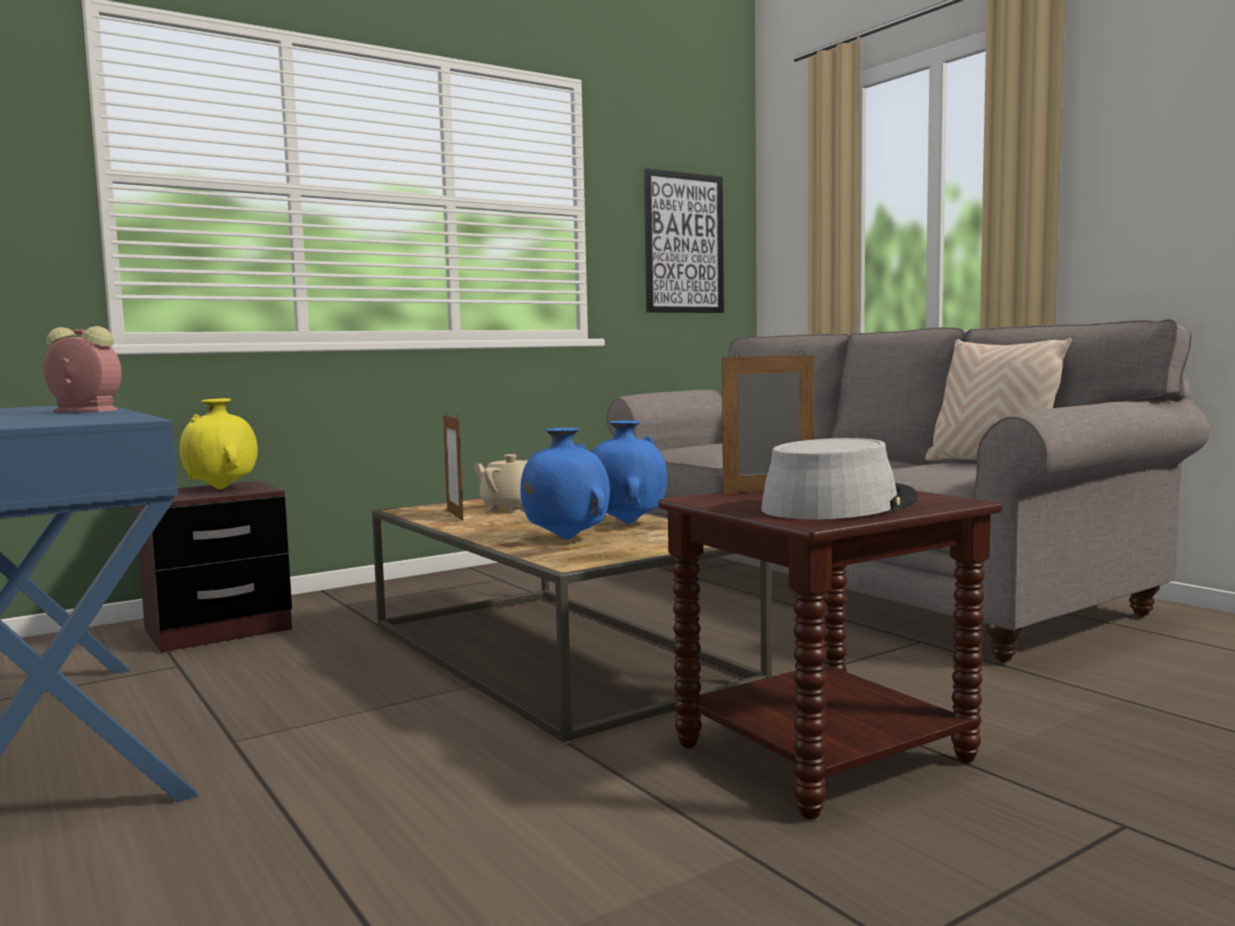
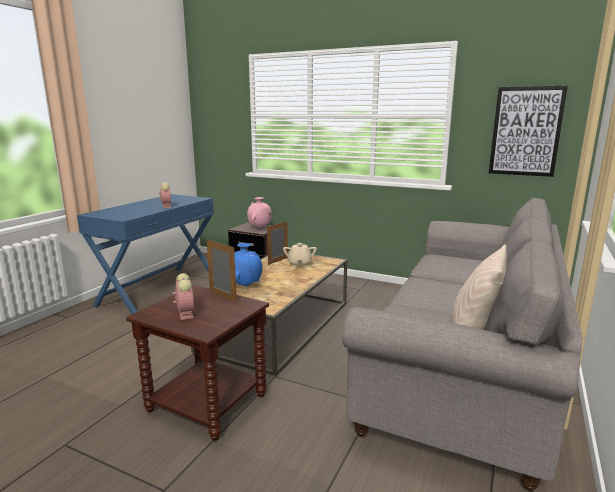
camera: 60 degrees right, 10 degrees up
yellow vase [180,398,258,489] -> pink vase [247,197,272,228]
blue vase [592,421,667,524] -> none
grey hat [761,438,918,519] -> alarm clock [173,273,194,320]

